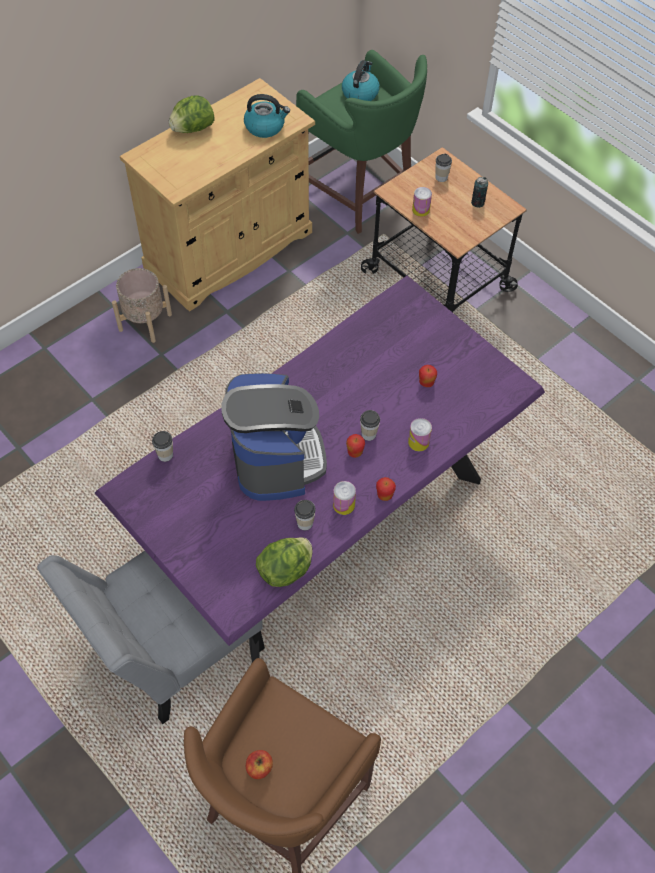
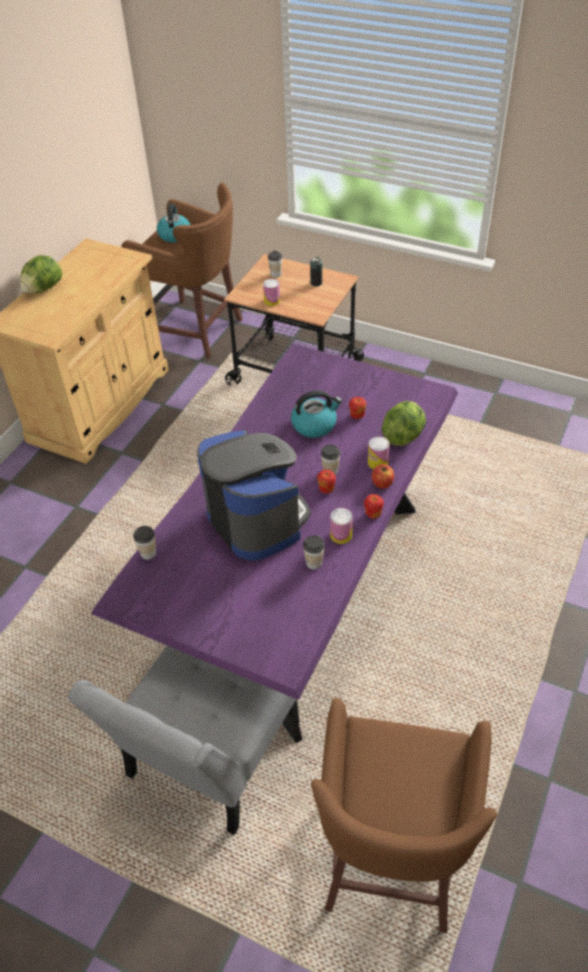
camera: 20 degrees left, 10 degrees down
beige planter [112,268,172,343] -> none
kettle [244,94,290,138] -> kettle moved to [291,390,342,438]
apple [246,750,273,779] -> apple moved to [372,464,394,489]
lettuce [256,537,313,587] -> lettuce moved to [381,401,426,446]
green stool [296,50,427,234] -> brown stool [122,183,243,359]

